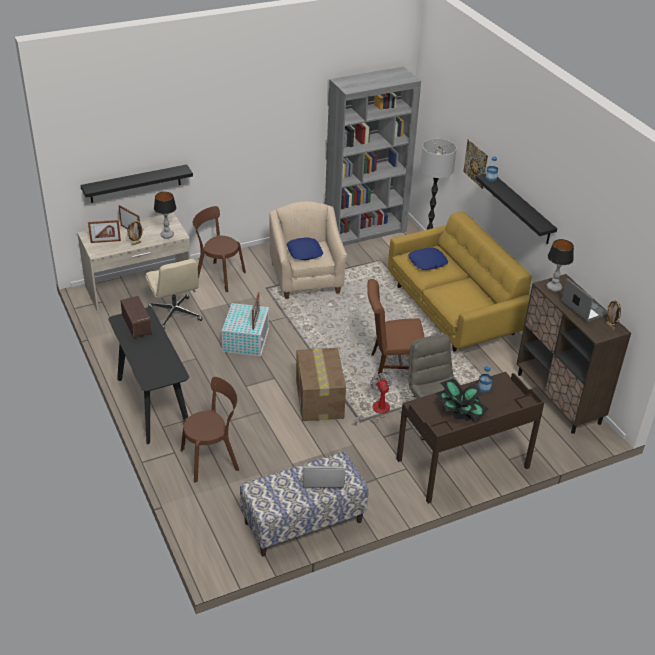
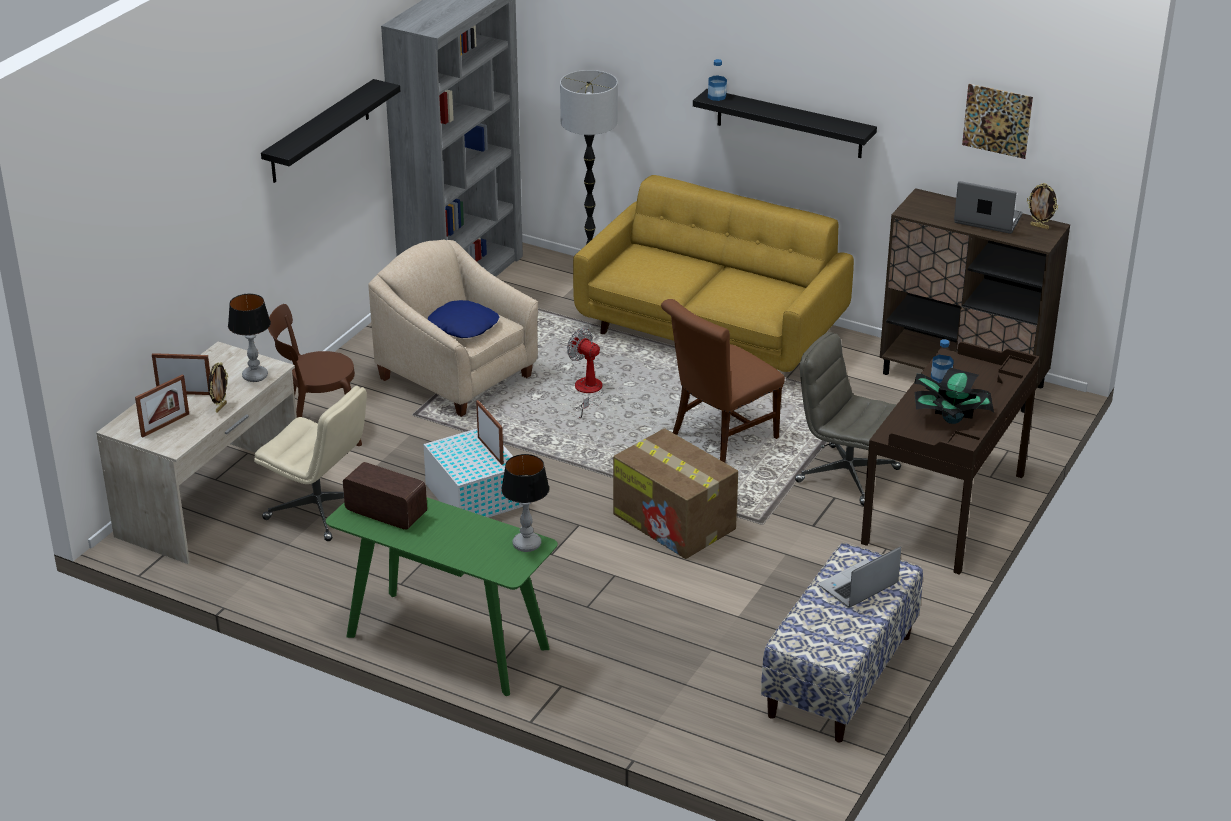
camera: 35 degrees left, 5 degrees down
black shelf [81,165,193,203] -> black shelf moved to [261,79,400,183]
black console table [108,307,189,444] -> green console table [326,497,558,696]
brown chair [181,377,239,483] -> none
fan [355,373,392,426] -> fan moved to [567,328,604,418]
blue pillow [409,248,448,270] -> none
picture [463,139,488,189] -> picture moved to [962,84,1033,159]
table lamp [547,239,574,292] -> table lamp moved to [501,454,549,552]

